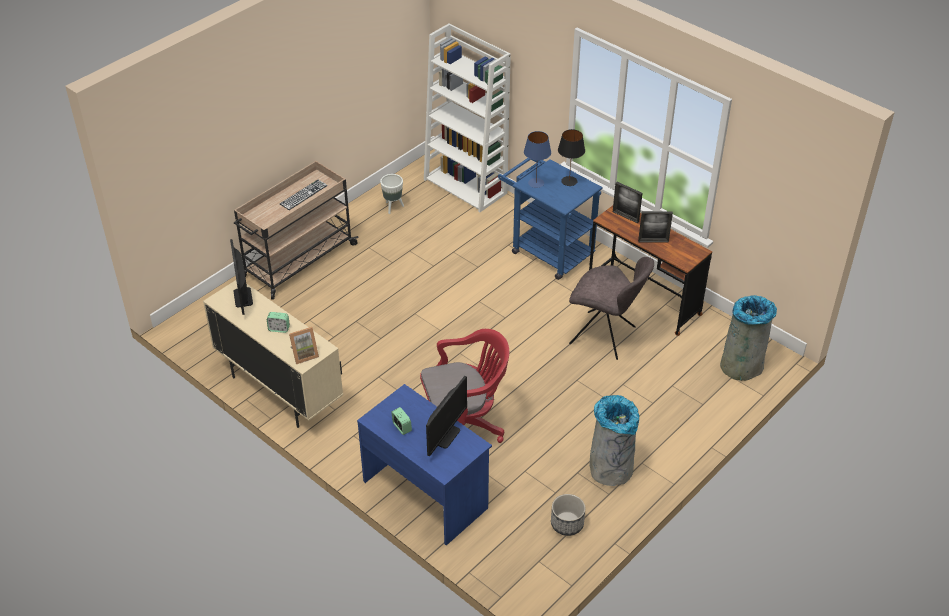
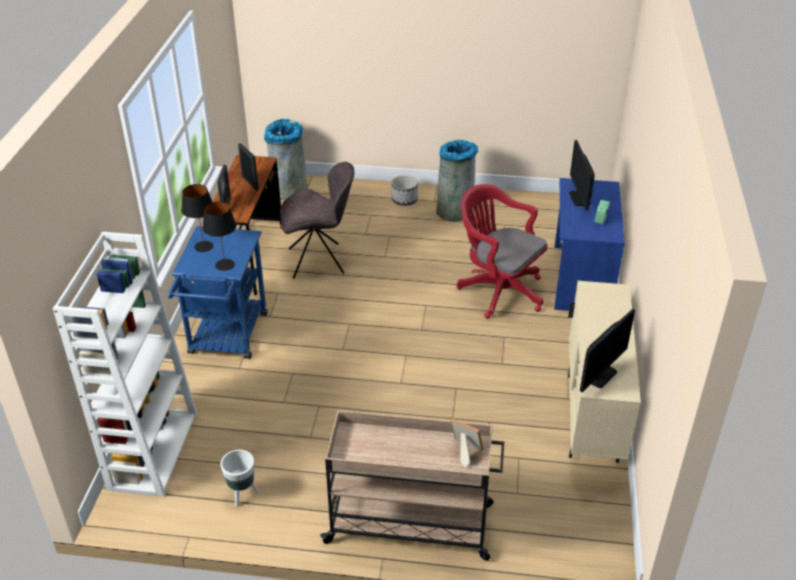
camera: 125 degrees left, 5 degrees down
alarm clock [267,312,290,333] -> none
keyboard [280,180,328,210] -> none
picture frame [289,327,319,364] -> picture frame moved to [450,418,483,467]
monitor [426,376,467,457] -> monitor turned 90 degrees counterclockwise [569,140,595,210]
blue table lamp [524,131,551,188] -> black table lamp [203,201,237,271]
planter [551,494,585,536] -> planter moved to [392,175,418,206]
grey chair [569,257,654,360] -> grey chair turned 90 degrees clockwise [280,162,354,279]

